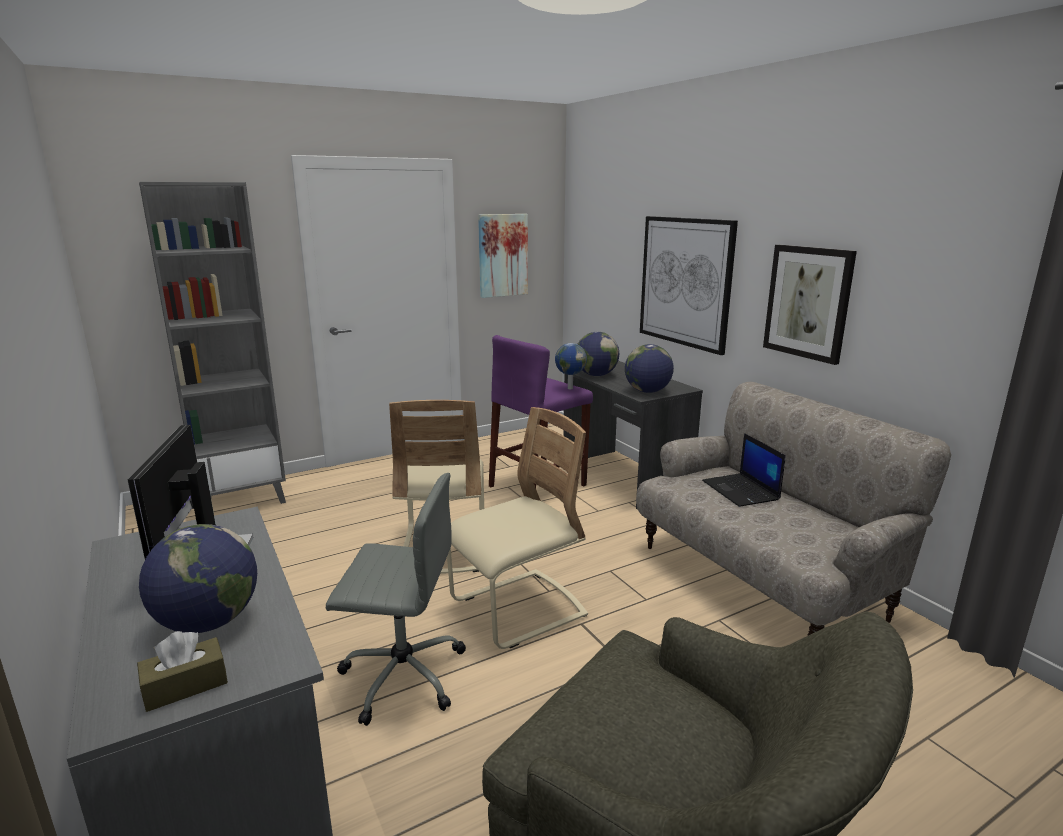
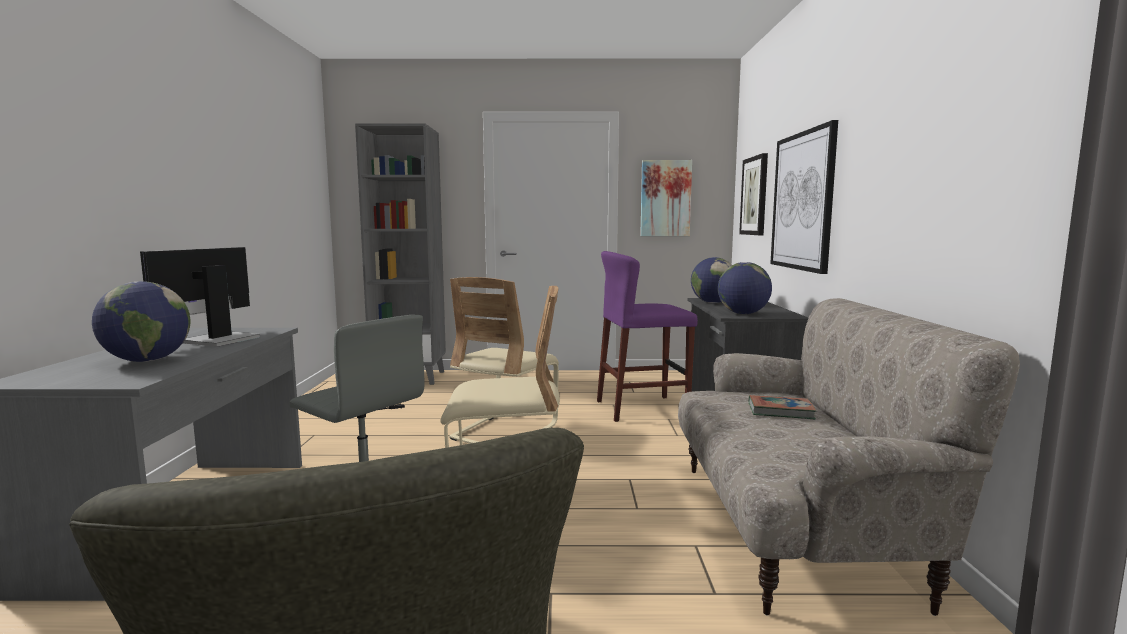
camera: 30 degrees right, 10 degrees down
brown tissue box [137,631,228,712] -> none
globe [555,343,587,389] -> none
laptop [702,433,786,507] -> book [749,395,816,419]
picture [763,245,857,365] -> picture moved to [739,153,768,235]

